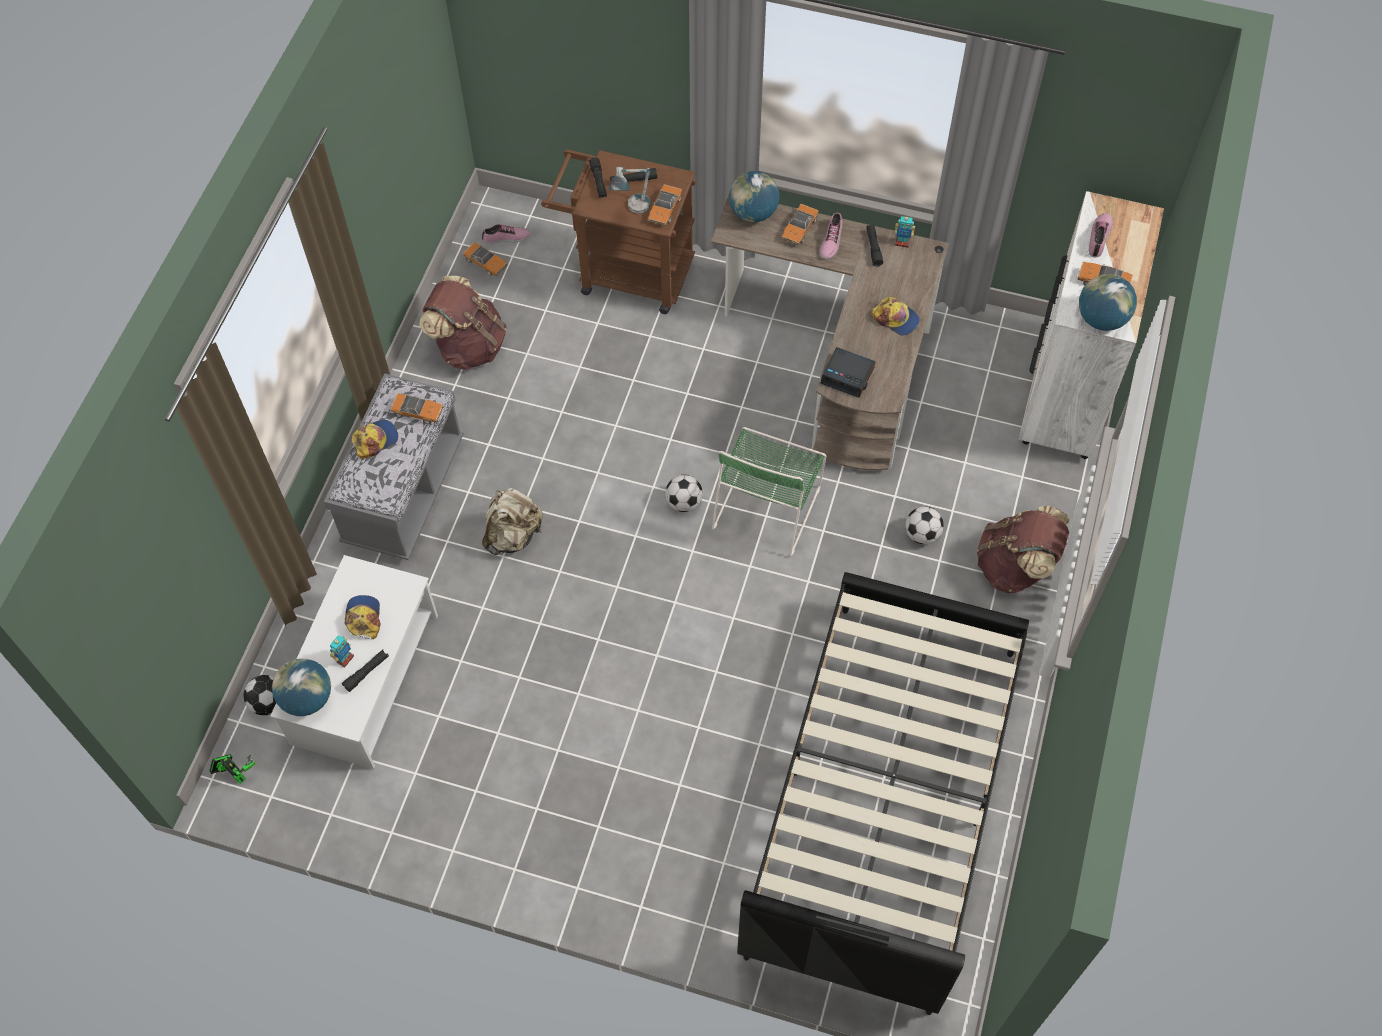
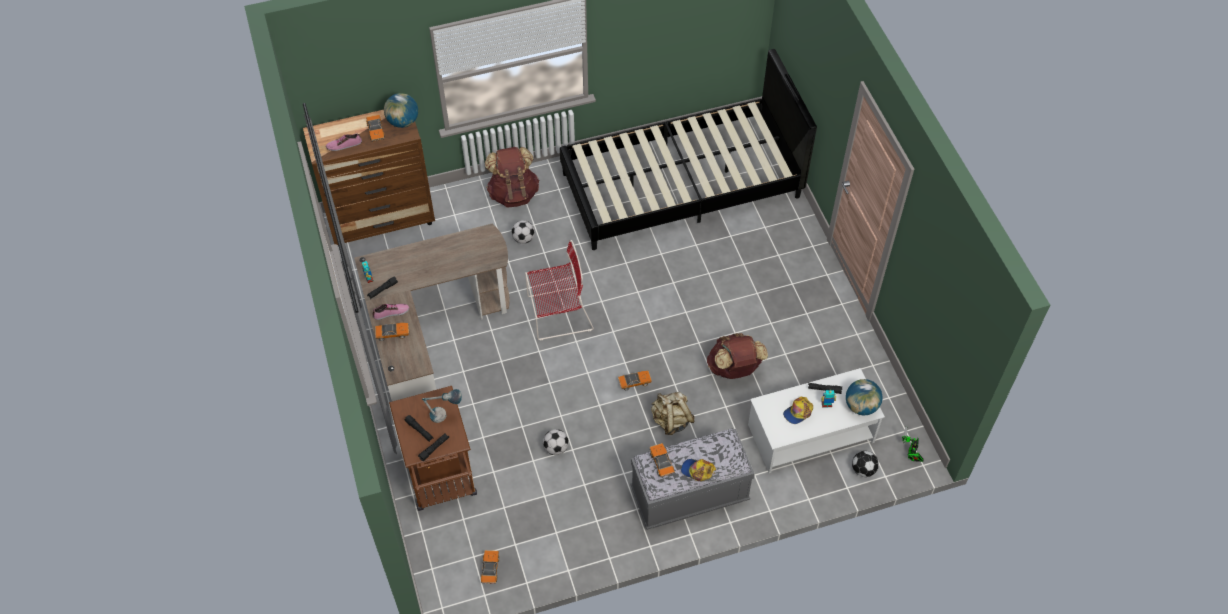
camera: 125 degrees left, 5 degrees down
brown backpack [419,276,507,370] -> brown backpack moved to [707,333,768,379]
shoe [482,224,530,244] -> none
toy car [648,184,682,226] -> toy car moved to [618,371,652,390]
football [665,475,703,512] -> football moved to [543,429,569,455]
green chair [712,427,826,556] -> red chair [525,240,594,341]
globe [729,171,779,222] -> none
alarm clock [821,347,876,398] -> none
cap [872,297,920,336] -> none
white dresser [1018,191,1164,459] -> brown dresser [303,110,435,245]

